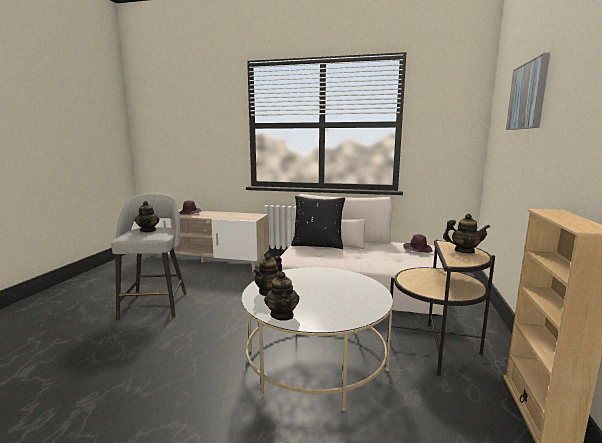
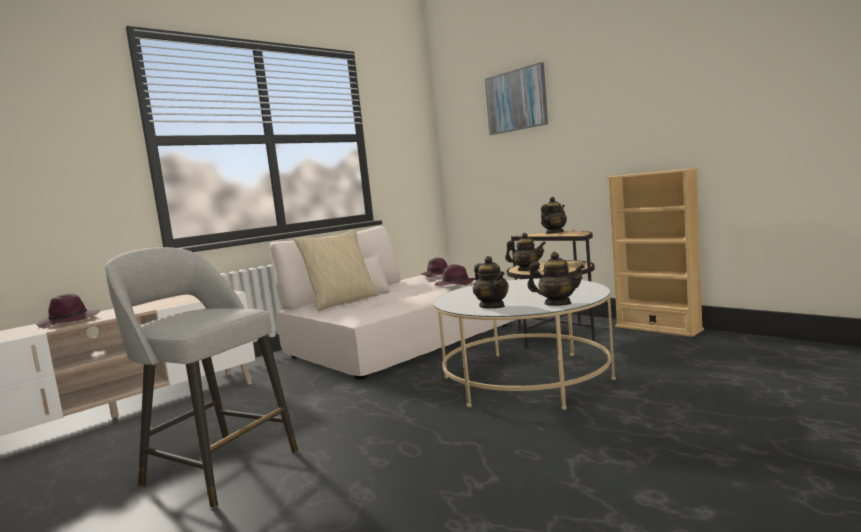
camera: 55 degrees left, 5 degrees down
teapot [135,201,159,232] -> teapot moved to [505,233,546,271]
black pillow [291,196,345,249] -> beige pillow [294,230,379,311]
none -> purple hat [435,265,475,286]

